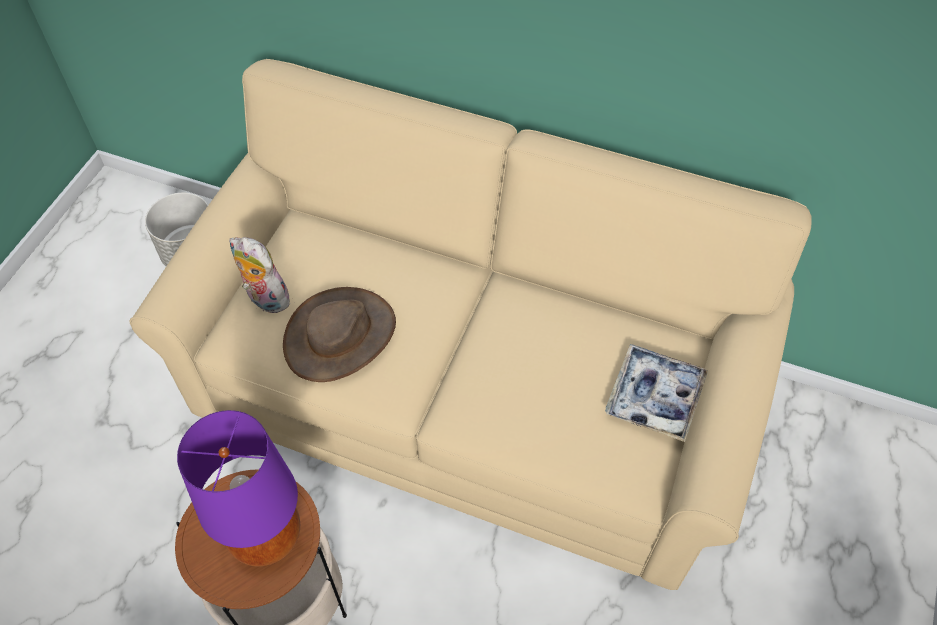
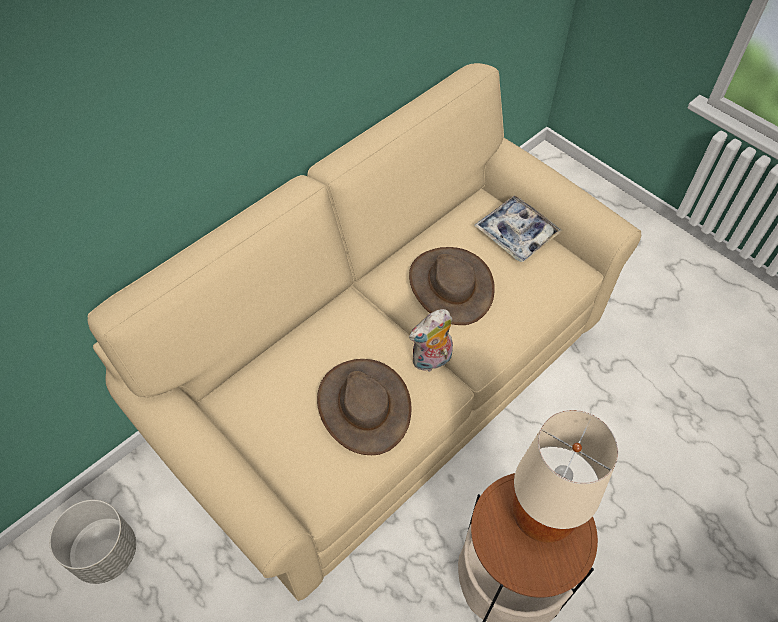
camera: 65 degrees left, 0 degrees up
purple table lamp [177,410,300,566] -> beige table lamp [512,410,618,543]
plush toy [229,237,293,313] -> plush toy moved to [409,309,453,372]
none -> brown hat [409,247,495,325]

